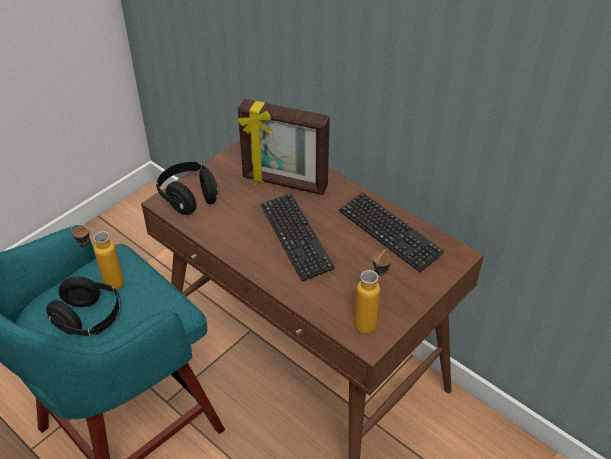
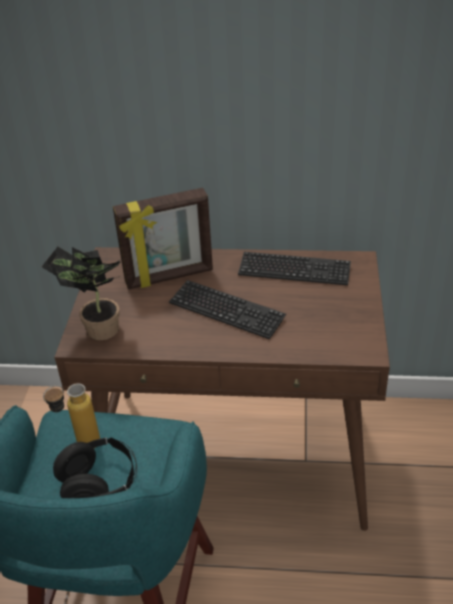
camera: 35 degrees left, 5 degrees down
black headphones [156,162,219,215] -> potted plant [42,247,122,340]
bottle [354,249,391,334] -> none

